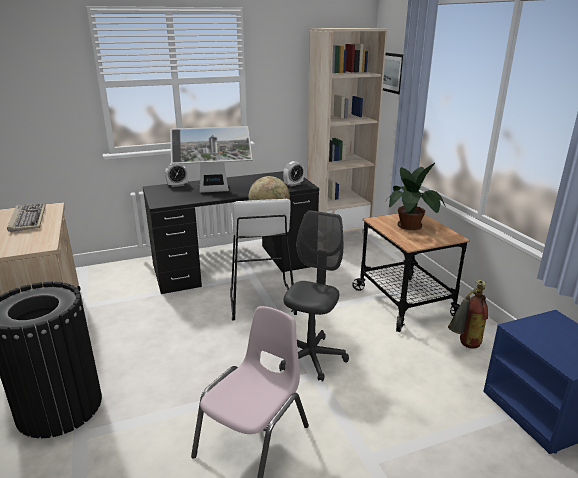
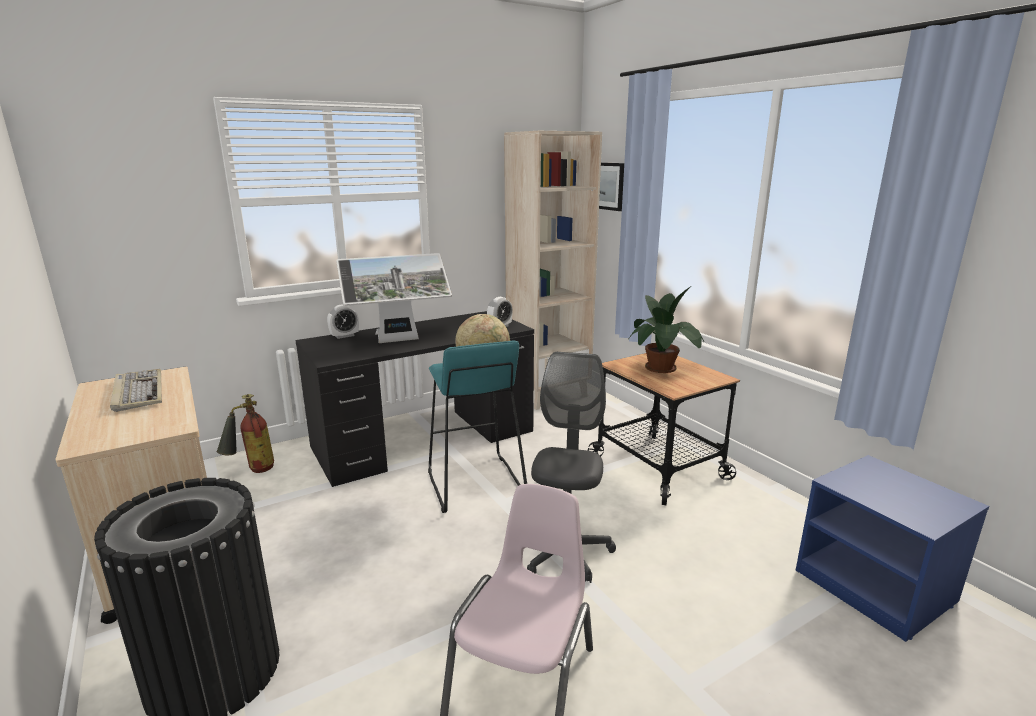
camera: 10 degrees left, 5 degrees down
white stool [230,199,297,320] -> turquoise stool [428,340,527,513]
fire extinguisher [448,280,488,349] -> fire extinguisher moved to [217,394,274,473]

